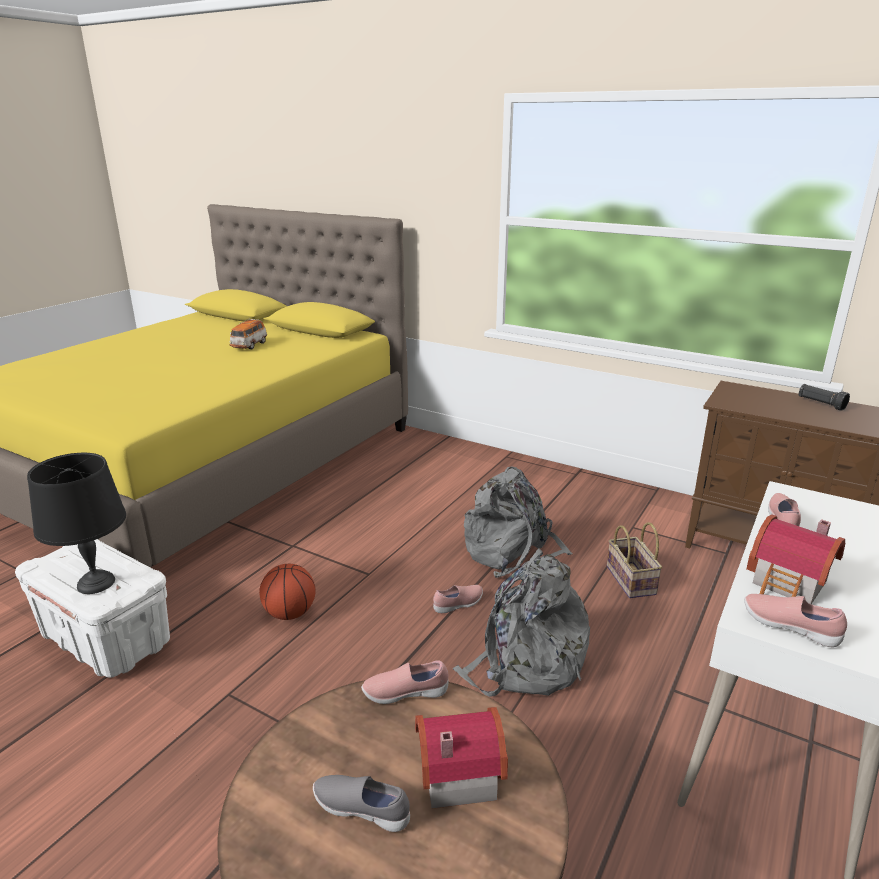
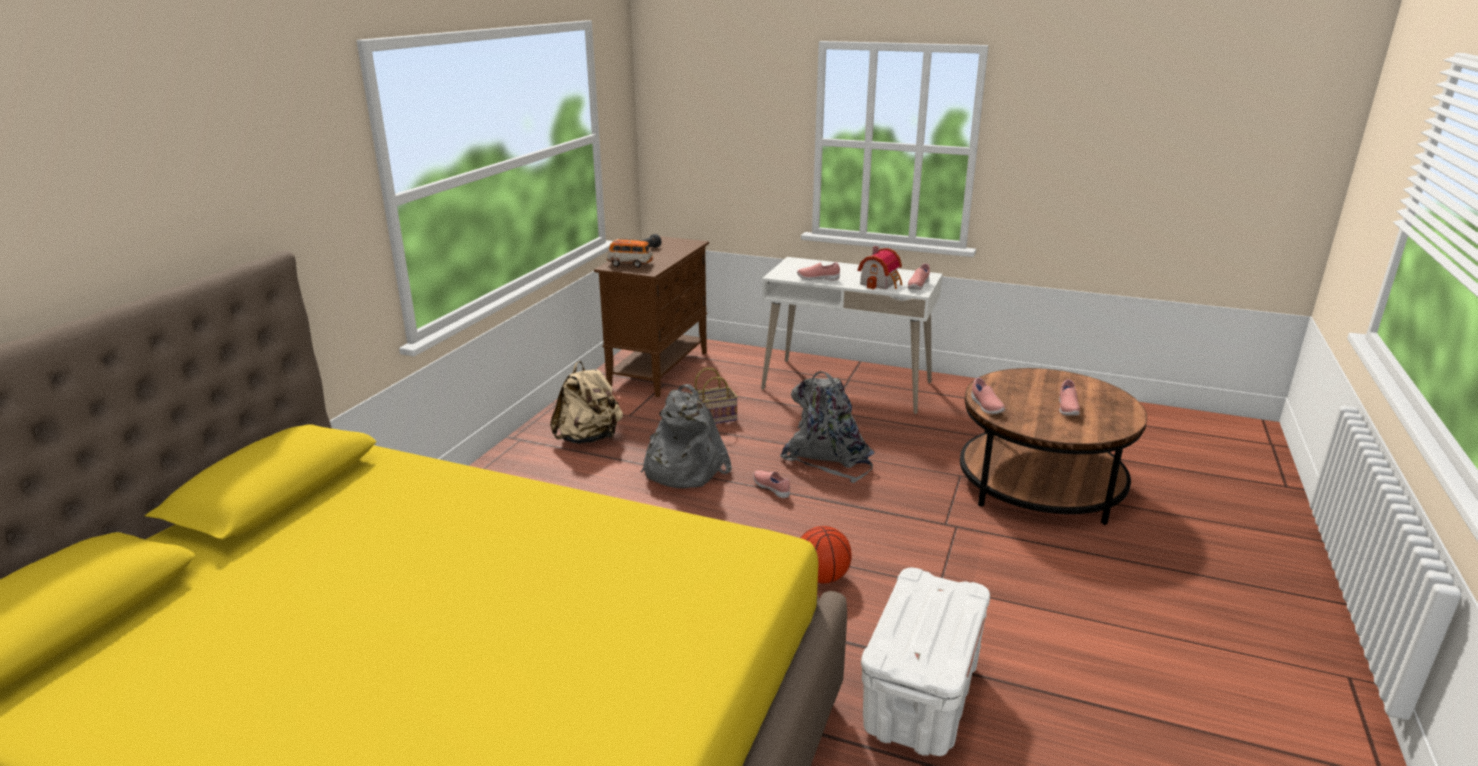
camera: 100 degrees left, 0 degrees up
black table lamp [27,453,126,594] -> none
toy car [229,319,267,350] -> toy car moved to [607,238,653,268]
grey shoe [313,775,410,832] -> pink shoe [1059,379,1080,416]
toy house [415,707,508,809] -> none
none -> beige backpack [550,361,623,444]

